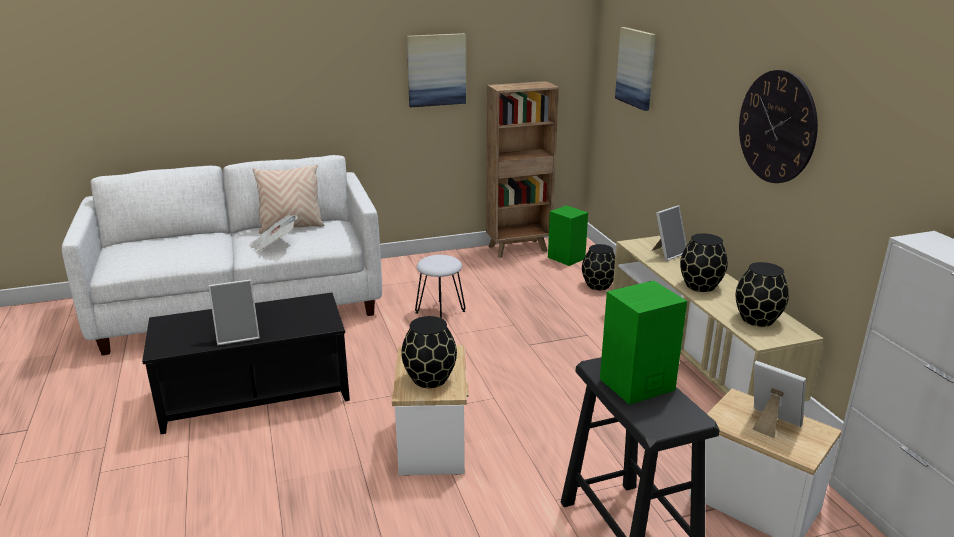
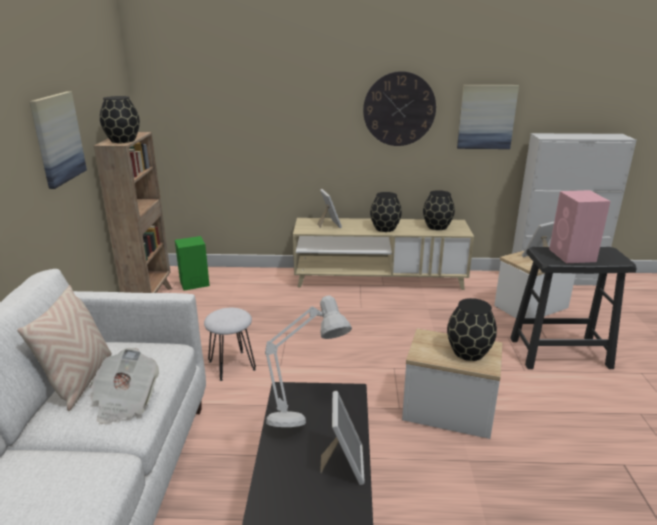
camera: 70 degrees left, 0 degrees up
black vase [582,244,615,290] -> black vase moved to [100,96,140,143]
green speaker [600,280,687,405] -> pink speaker [549,190,610,263]
picture [615,27,656,111] -> picture moved to [457,85,519,149]
none -> grey table lamp [265,295,352,427]

